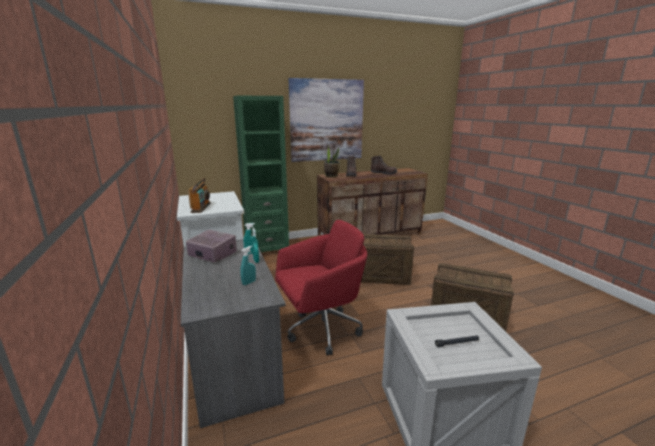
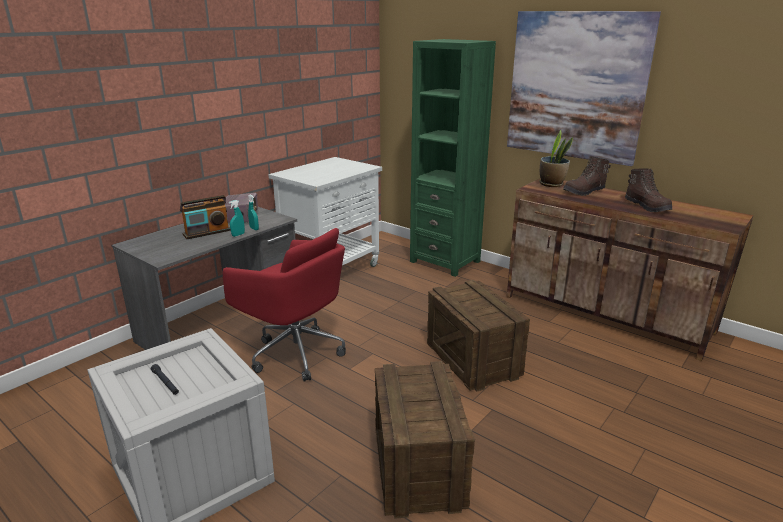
camera: 60 degrees right, 5 degrees up
radio [188,178,211,213] -> radio moved to [180,195,231,239]
turquoise spray bottle [240,246,256,285] -> none

